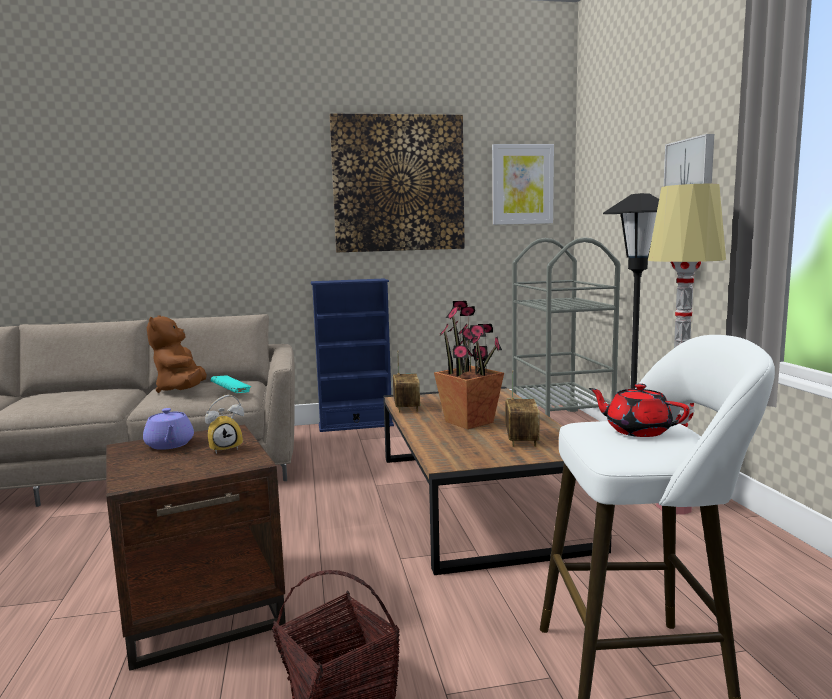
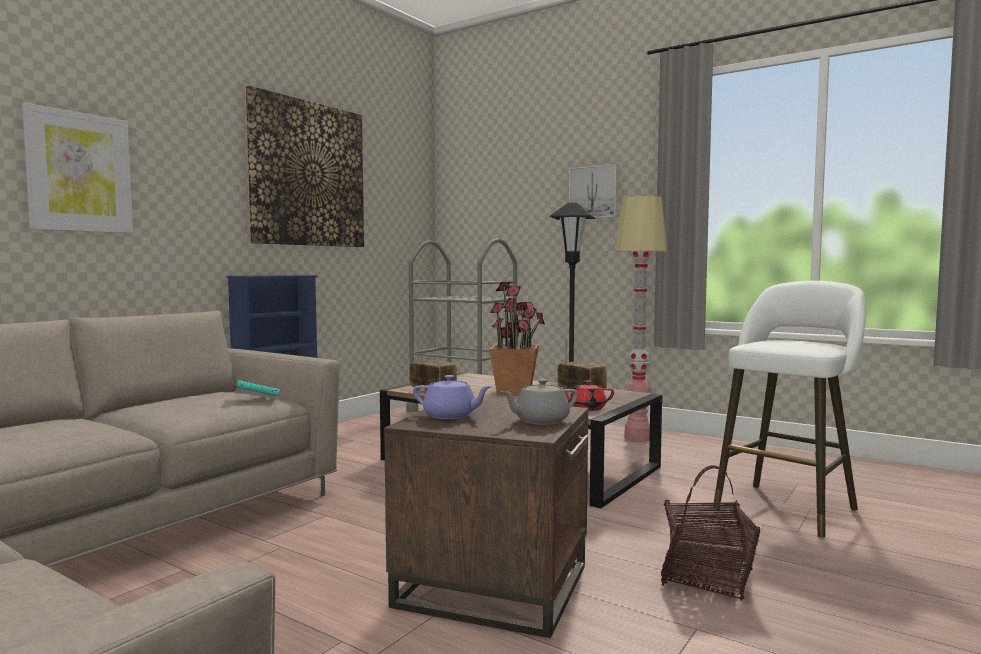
camera: 45 degrees left, 5 degrees down
brown plush toy [147,315,207,393] -> none
alarm clock [205,395,244,454] -> none
picture [492,144,554,225] -> picture moved to [22,103,133,233]
red teapot [588,383,689,437] -> red teapot moved to [563,380,614,411]
none -> grey teapot [501,379,578,425]

